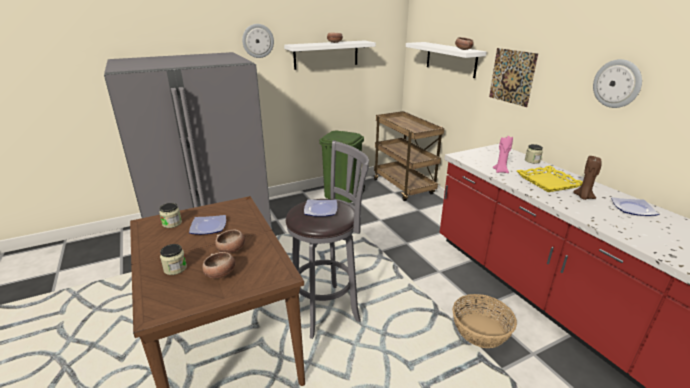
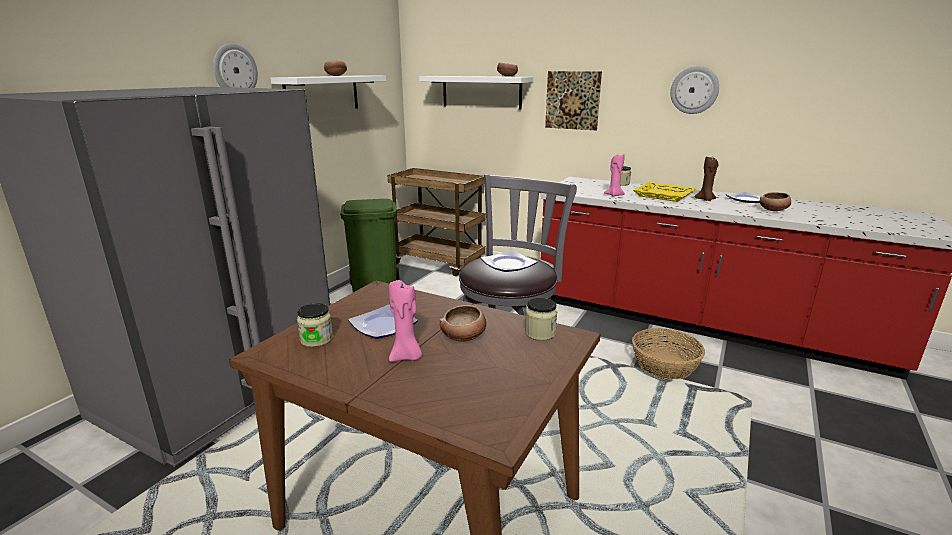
camera: 35 degrees left, 5 degrees down
jar [160,244,187,275] -> jar moved to [525,298,557,341]
bowl [202,252,235,278] -> bowl moved to [760,192,791,211]
none -> pink candle [389,280,422,362]

